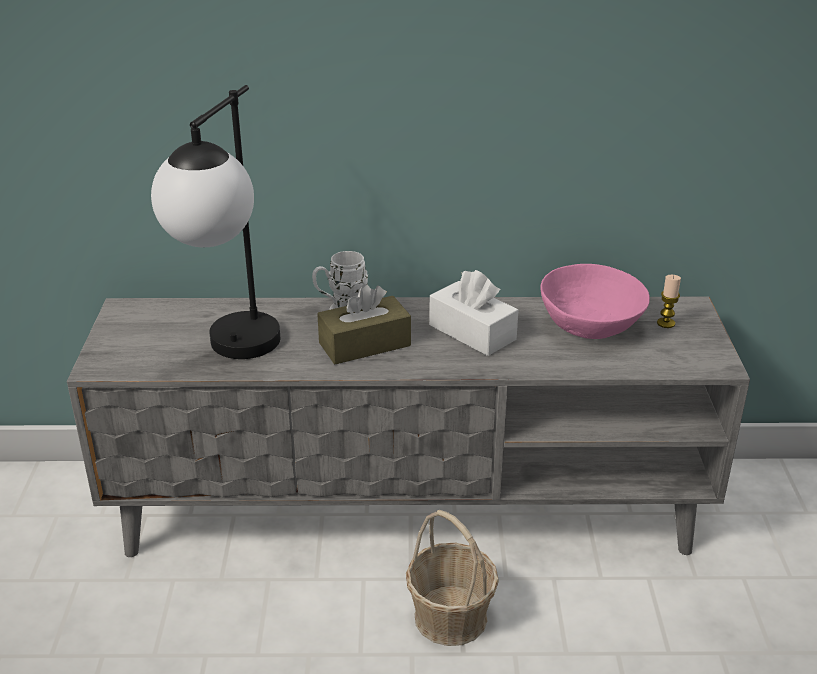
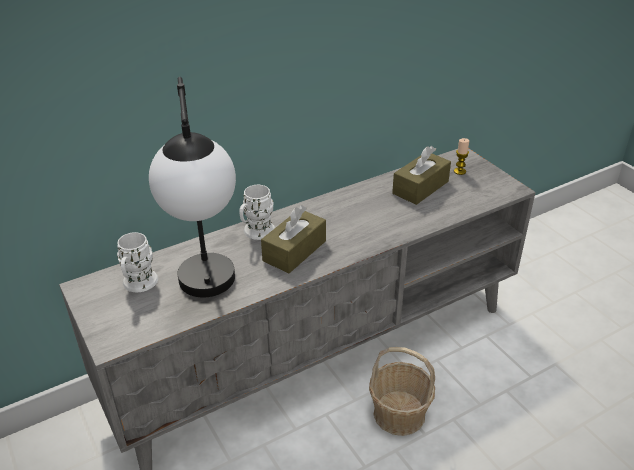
camera: 30 degrees left, 5 degrees up
white tissue box [429,270,518,356] -> none
pink bowl [540,264,650,339] -> brown tissue box [392,146,451,205]
none -> white mug [117,232,158,292]

